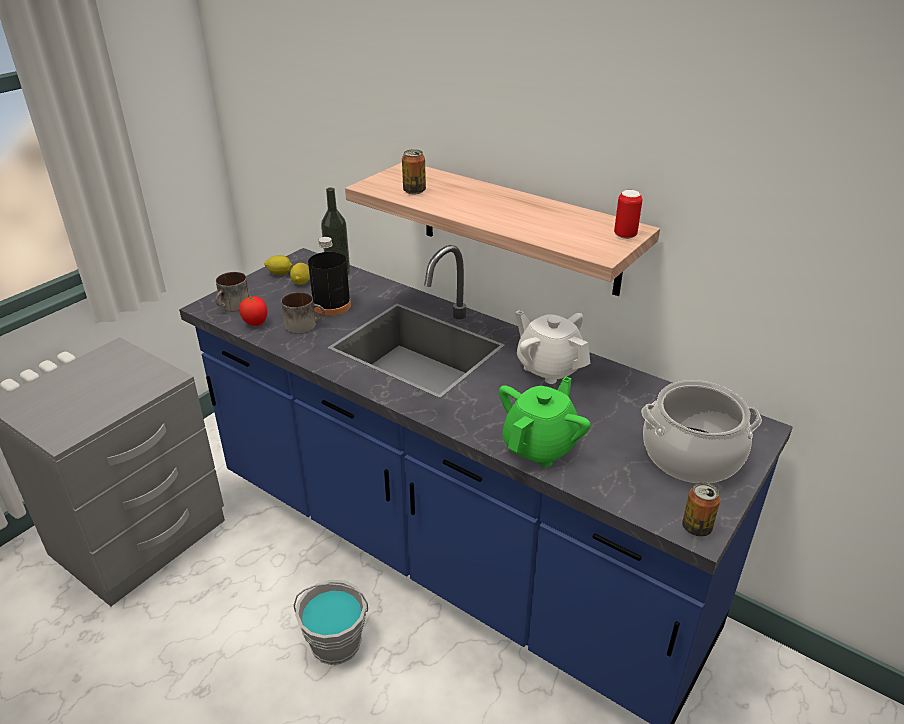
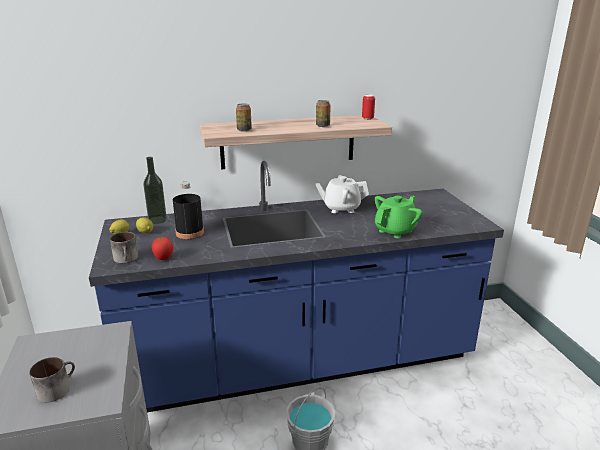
camera: 50 degrees left, 10 degrees down
mug [281,292,325,334] -> mug moved to [29,357,75,402]
green teapot [499,377,591,467] -> green teapot turned 60 degrees clockwise [375,195,422,238]
cooking pot [641,380,762,483] -> none
can [682,482,720,537] -> can moved to [316,100,330,127]

